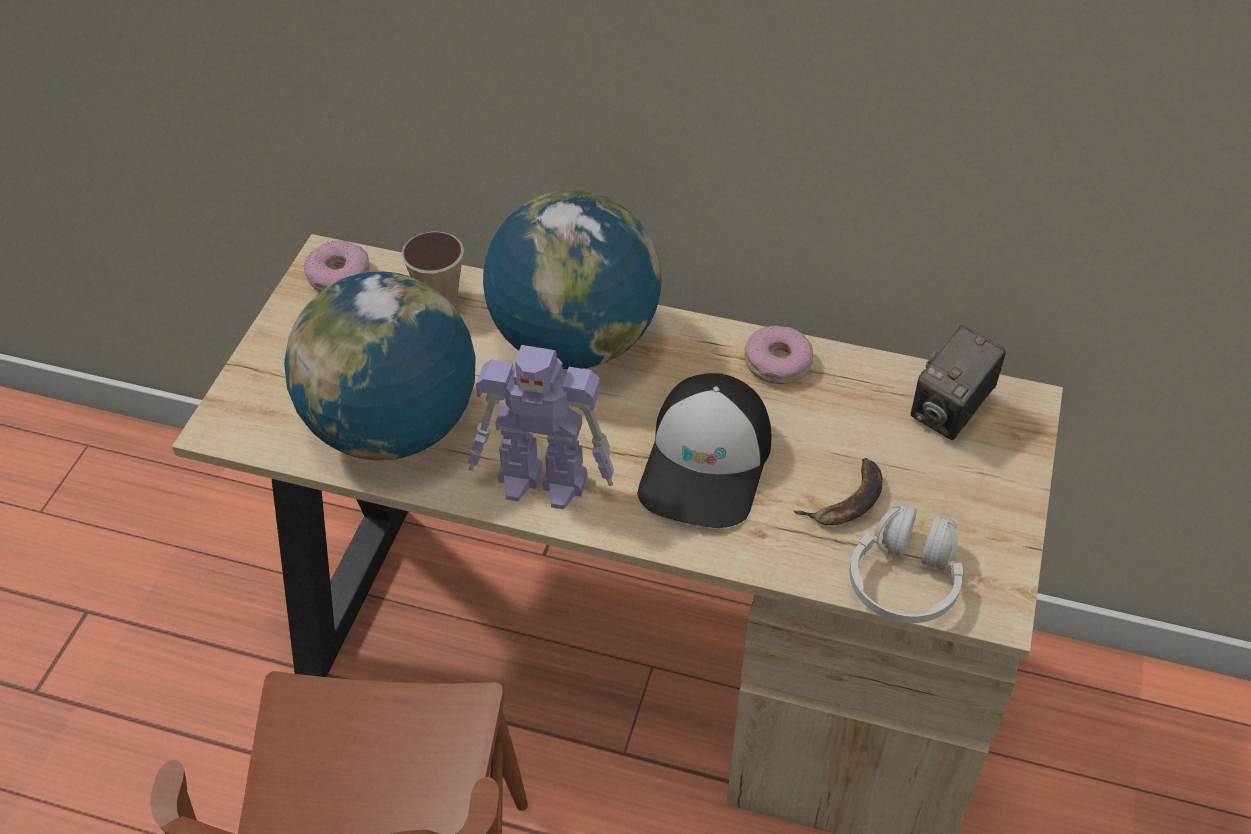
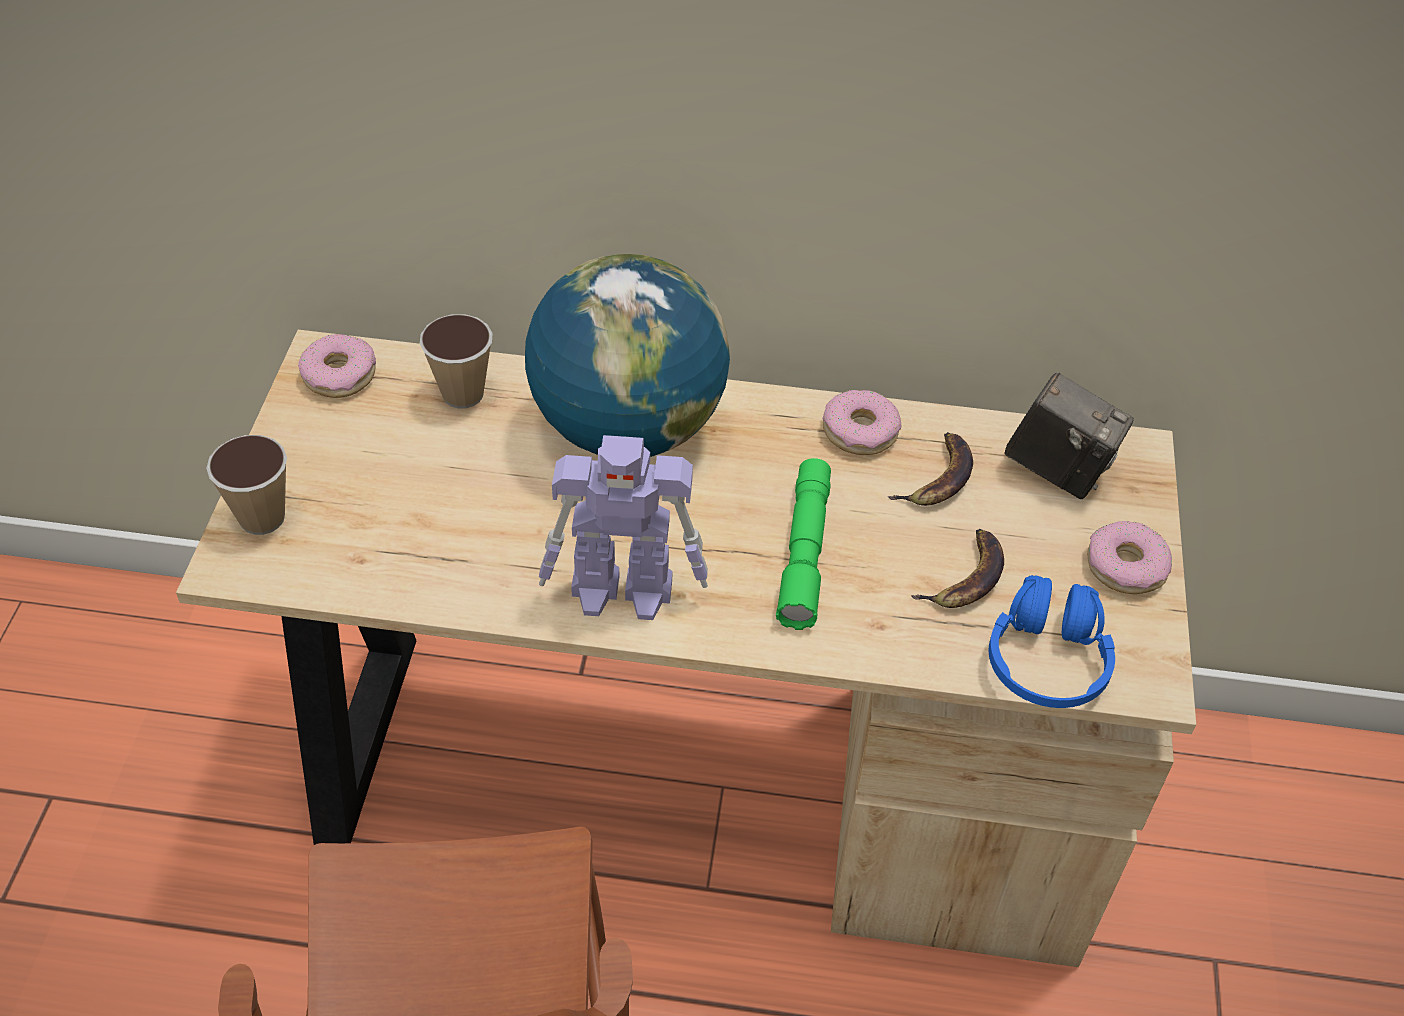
camera: 10 degrees left, 0 degrees up
globe [284,272,476,460] -> none
cap [637,373,771,528] -> green flashlight [776,458,831,630]
white headphones [849,503,963,623] -> blue headphones [988,575,1115,708]
camera [911,325,1006,440] -> camera turned 90 degrees counterclockwise [1005,373,1134,499]
none -> cup [206,435,287,535]
none -> banana [888,432,973,506]
none -> donut [1087,521,1172,594]

